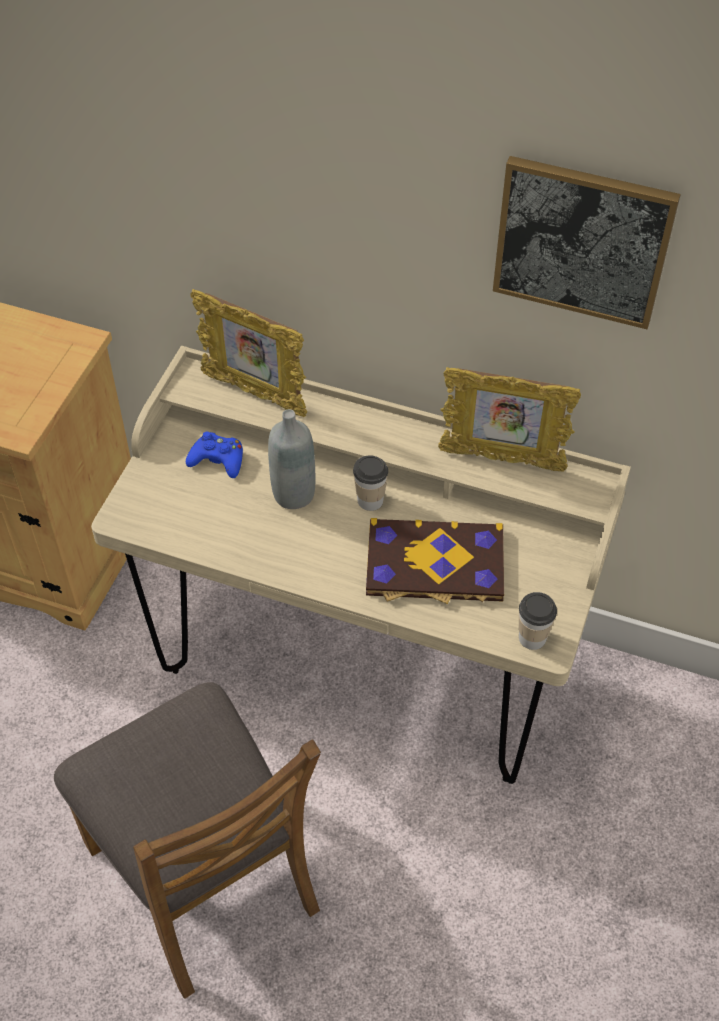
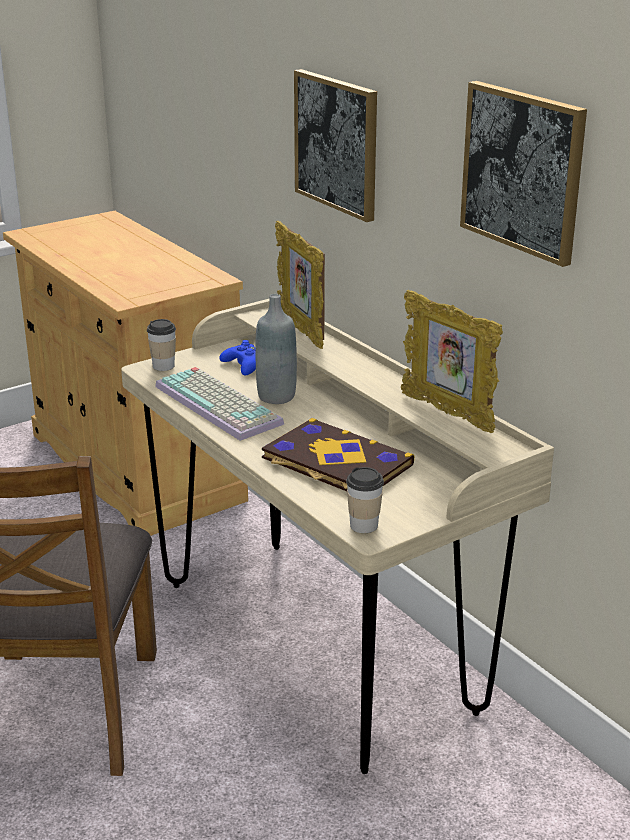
camera: 35 degrees right, 25 degrees down
cup [353,455,388,511] -> cup moved to [147,319,176,371]
none -> keyboard [155,367,284,441]
none -> picture [294,69,377,222]

